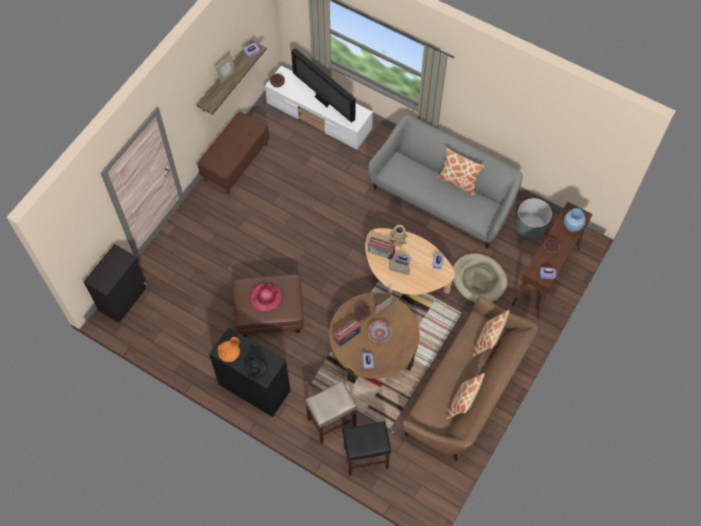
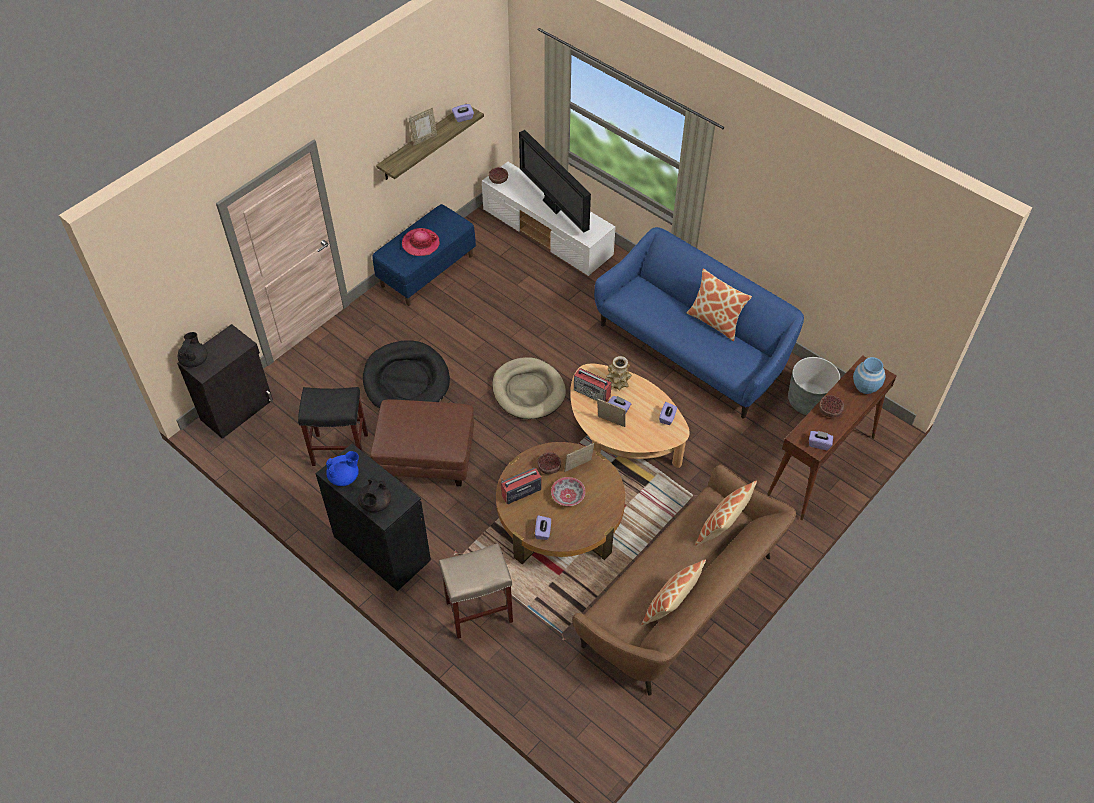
camera: 10 degrees right, 10 degrees down
brown bench [198,111,270,194] -> blue bench [373,204,476,306]
orange teapot [218,337,240,362] -> blue teapot [326,451,359,486]
hat [251,283,281,311] -> hat moved to [402,228,440,256]
black stool [342,421,391,476] -> black stool moved to [298,387,368,466]
grey sofa [368,115,523,248] -> blue sofa [594,227,804,419]
beige dog bed [453,253,508,303] -> beige dog bed moved to [492,357,566,419]
none -> black teapot [178,332,208,368]
none -> black dog bed [363,340,450,409]

